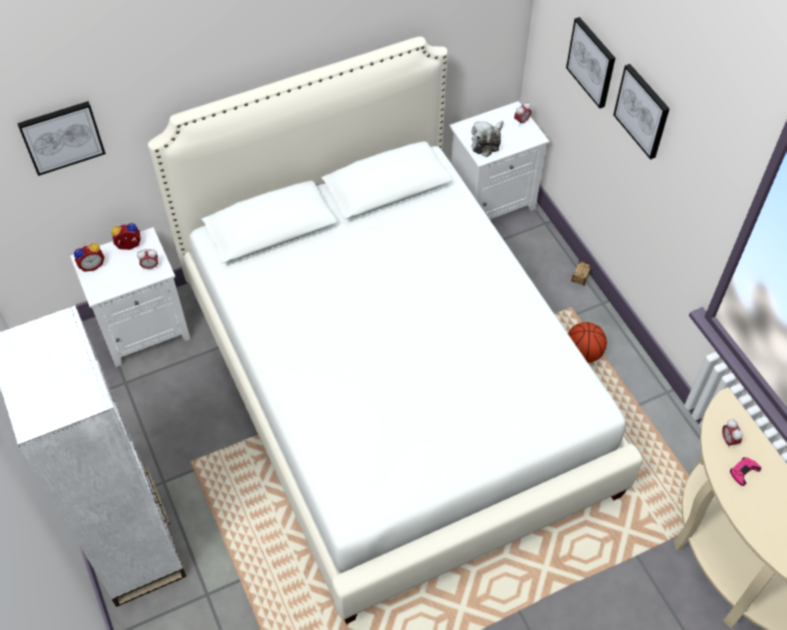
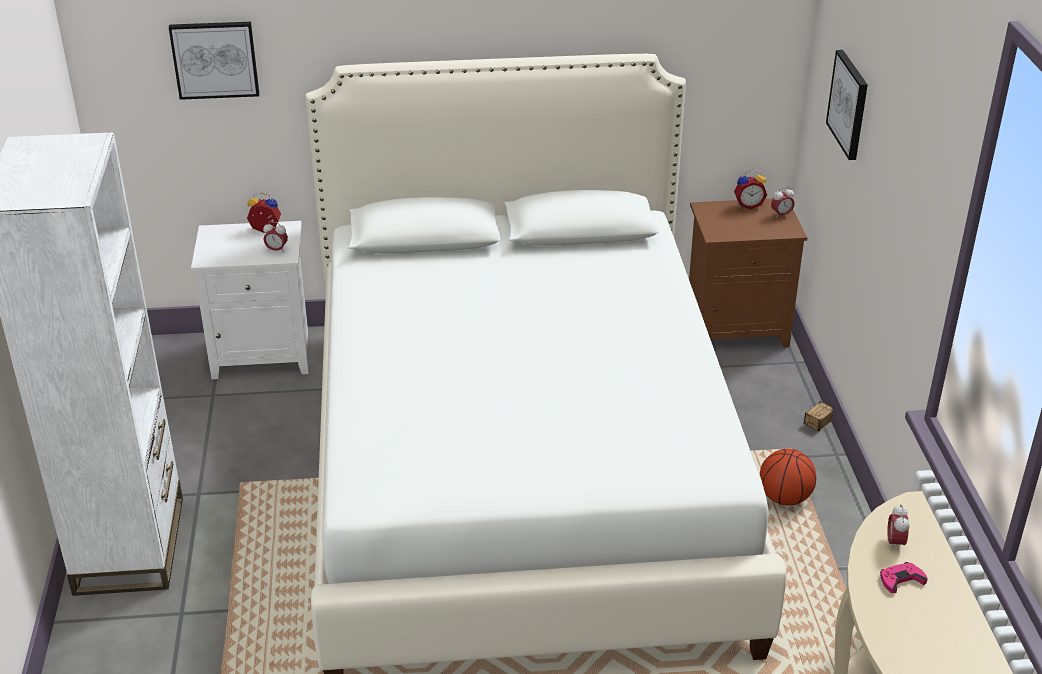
camera: 20 degrees right, 20 degrees down
alarm clock [74,243,104,272] -> alarm clock moved to [734,170,767,209]
white nightstand [449,101,549,219] -> brown nightstand [689,199,807,348]
plush toy [471,121,504,157] -> none
picture [613,64,670,160] -> none

